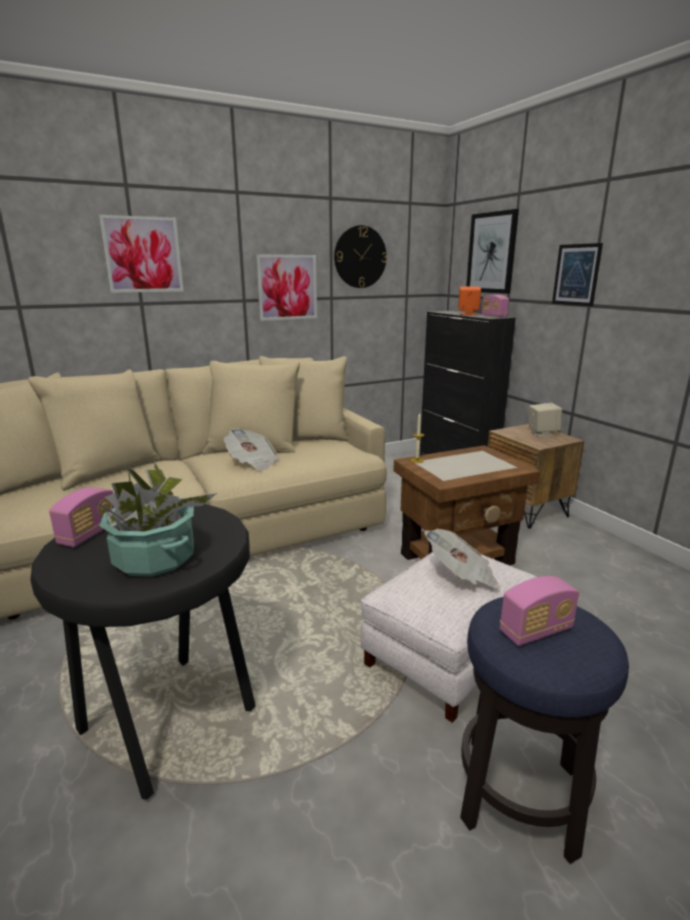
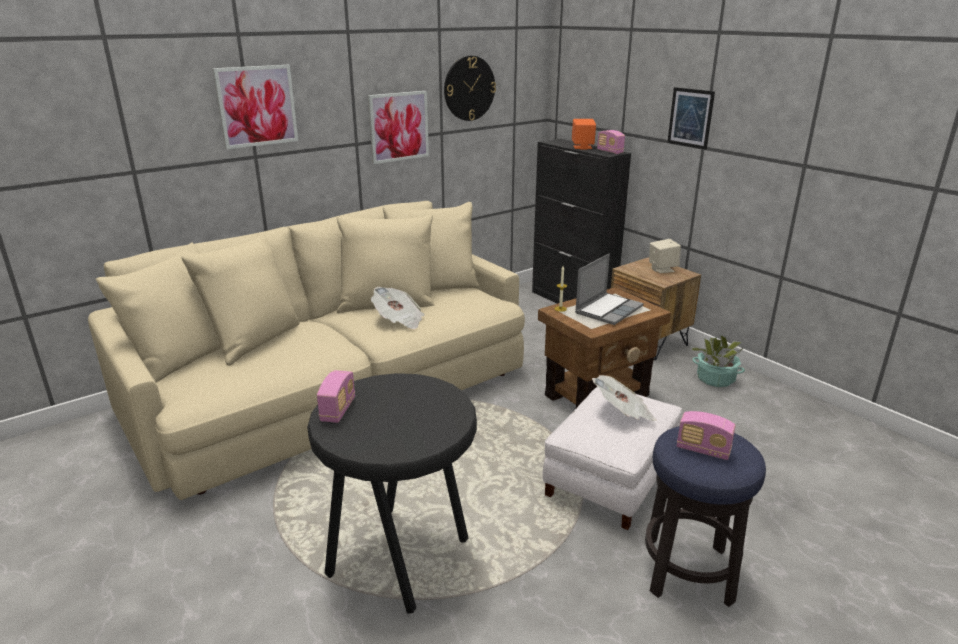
camera: 10 degrees left, 5 degrees up
potted plant [92,462,217,577] -> potted plant moved to [691,335,745,387]
picture [466,209,519,294] -> none
radio [500,576,579,646] -> radio turned 60 degrees clockwise [677,411,736,460]
none -> laptop [575,254,644,325]

